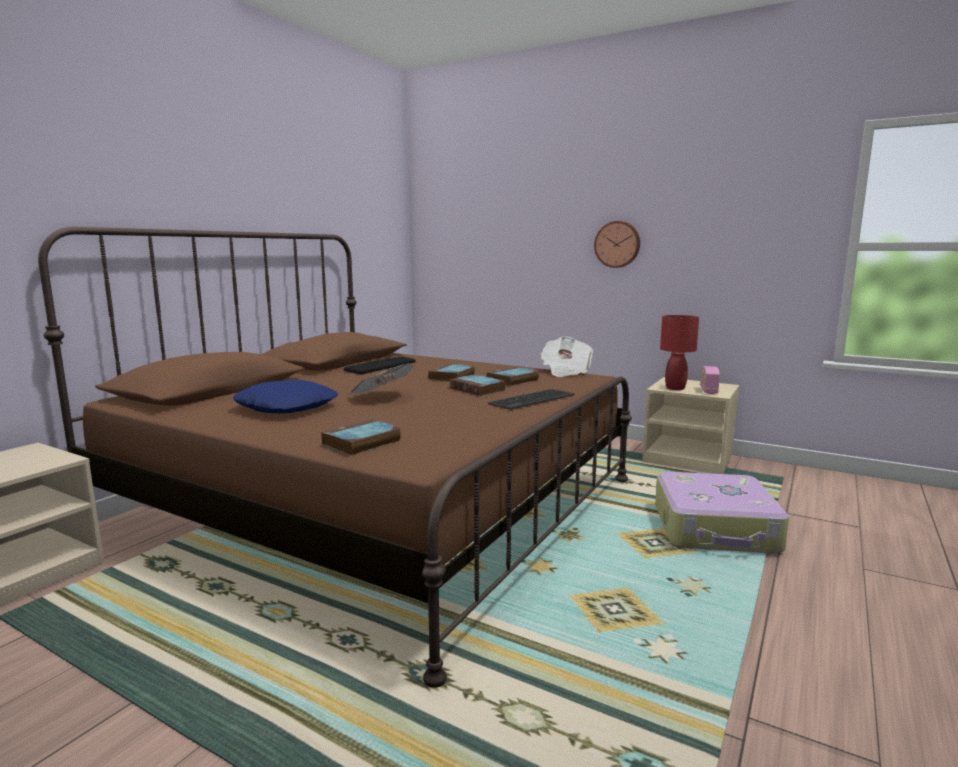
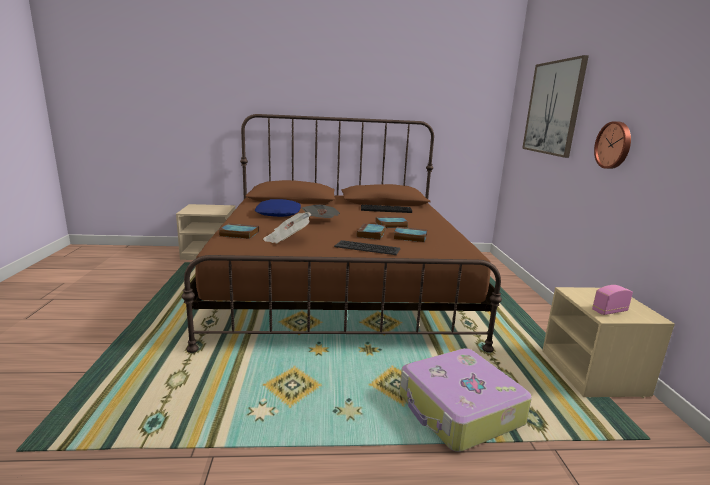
camera: 55 degrees right, 5 degrees up
newspaper [540,336,593,377] -> newspaper moved to [263,212,311,244]
red table lamp [660,315,699,390] -> none
none -> picture [522,55,589,158]

